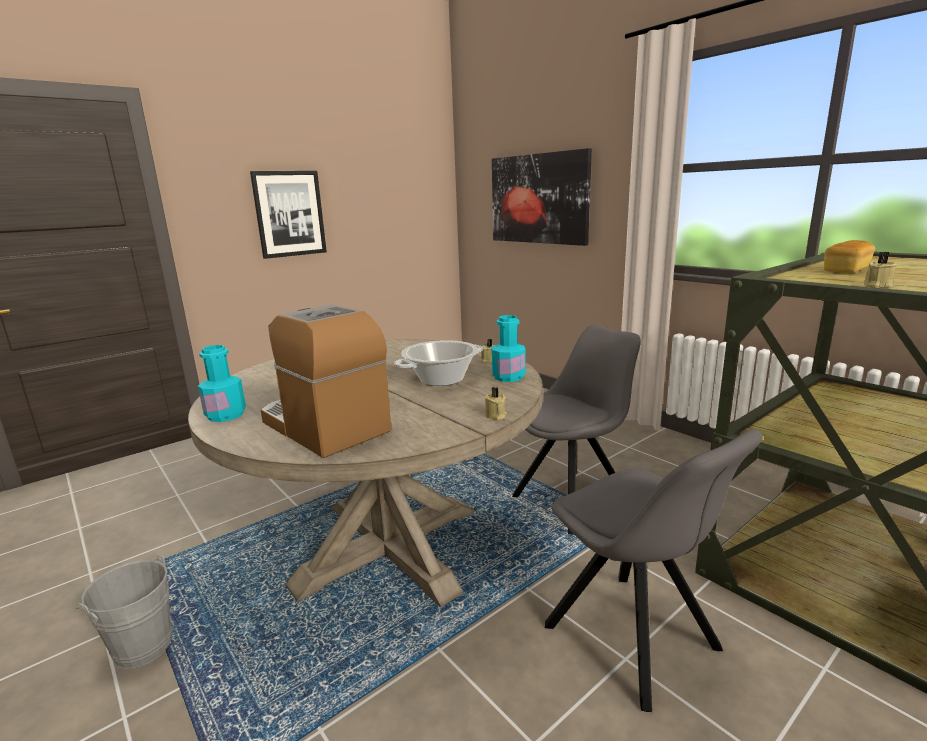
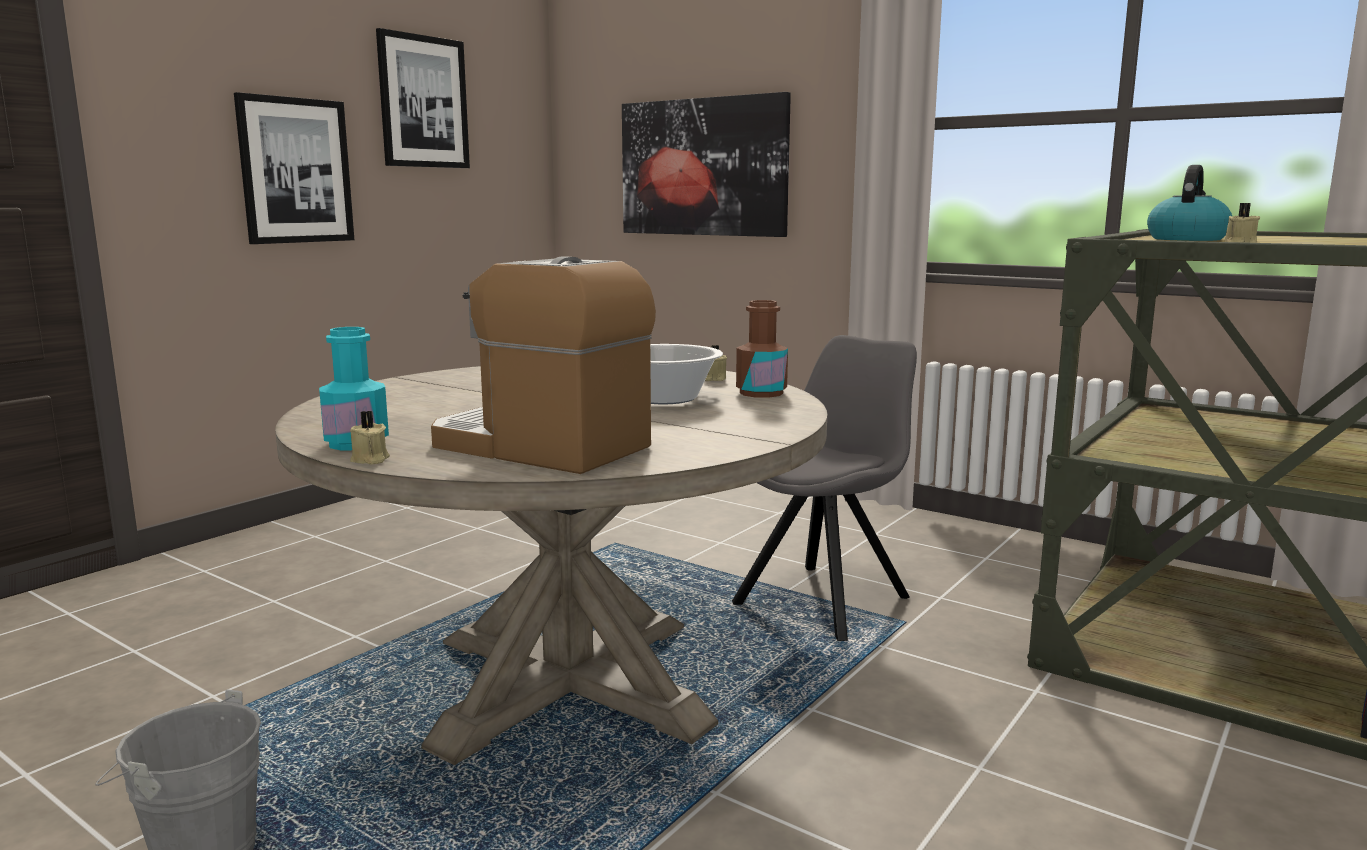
camera: 15 degrees left, 5 degrees down
beige candle [484,387,507,420] -> beige candle moved to [350,411,390,464]
turquoise bottle [491,315,526,382] -> brown bottle [736,300,788,398]
grey chair [545,429,763,712] -> none
bread [824,240,875,273] -> kettle [1147,165,1232,241]
none -> picture [376,28,470,168]

